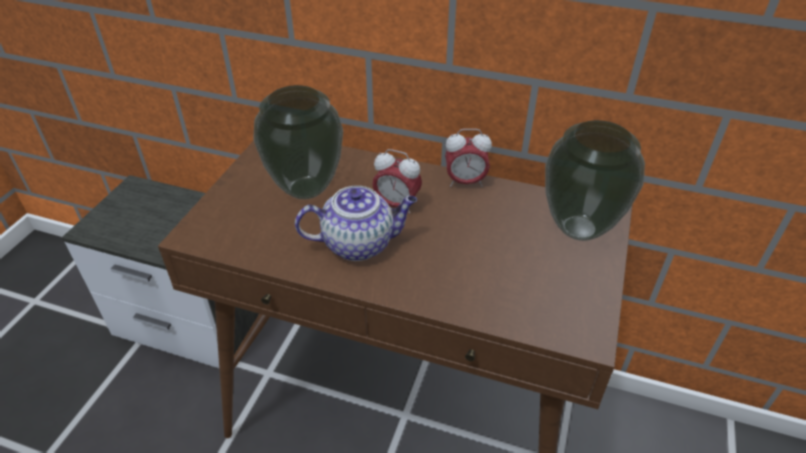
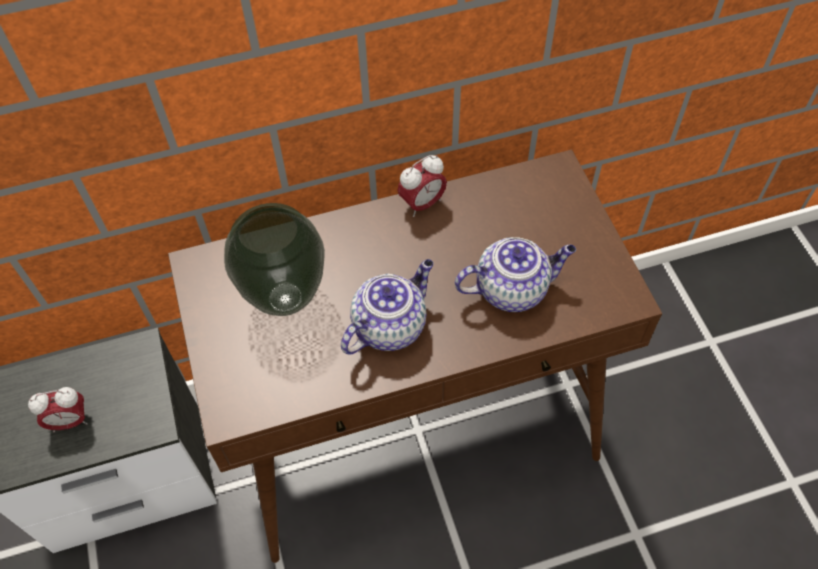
camera: 35 degrees left, 15 degrees up
alarm clock [372,149,422,214] -> alarm clock moved to [28,387,88,432]
vase [545,120,645,241] -> none
none -> teapot [455,237,576,312]

